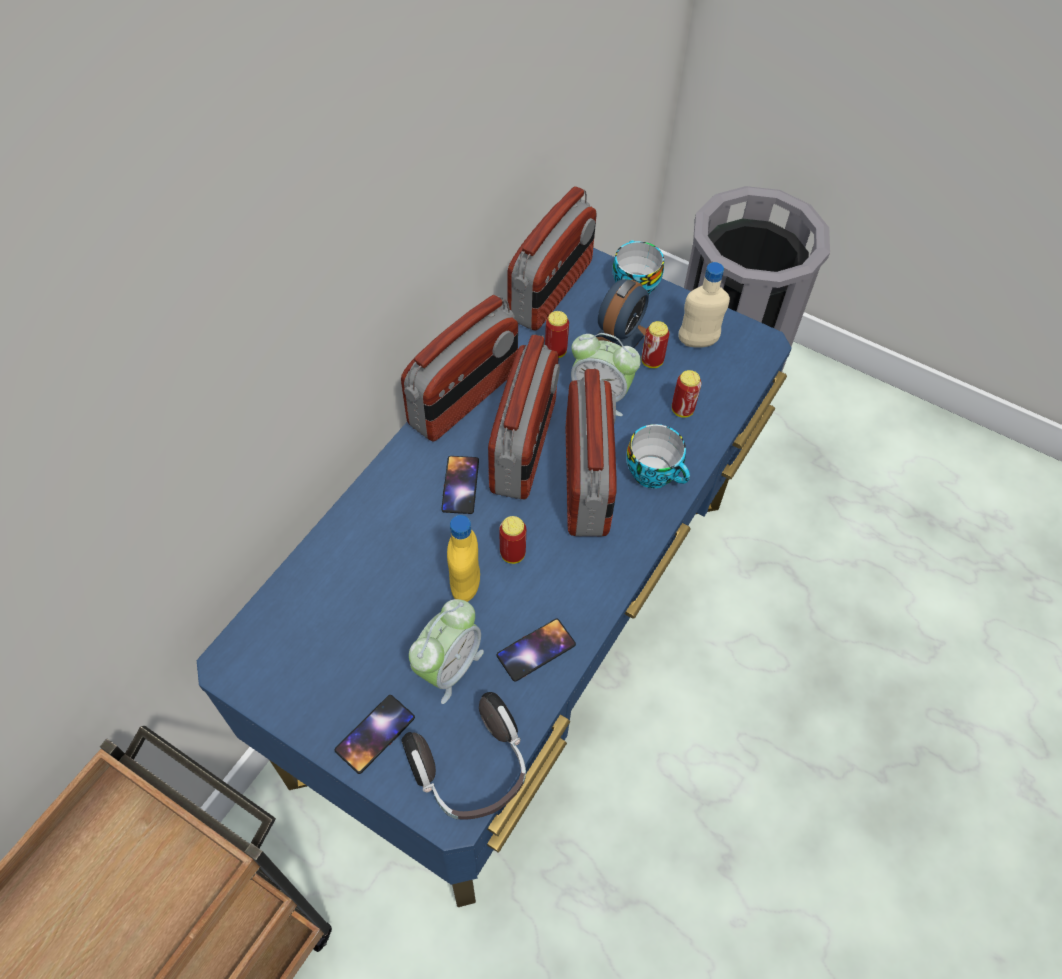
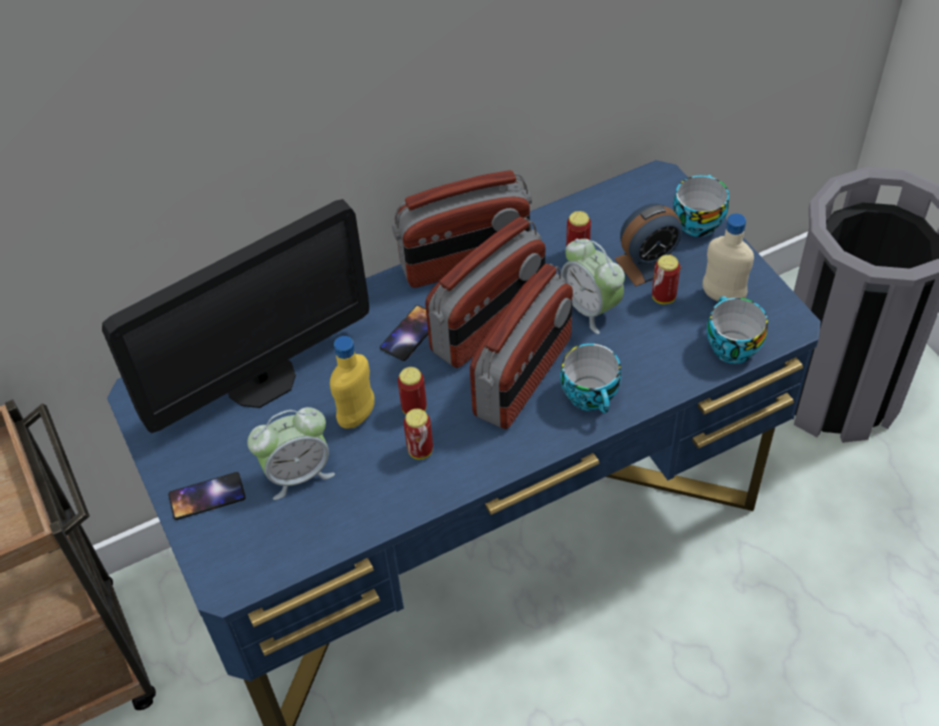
camera: 35 degrees right, 5 degrees down
headphones [401,692,526,820] -> none
phone [496,619,576,682] -> none
radio [507,186,597,331] -> none
can [672,370,702,418] -> can moved to [404,409,433,460]
none -> monitor [102,199,369,433]
none -> cup [707,296,768,364]

